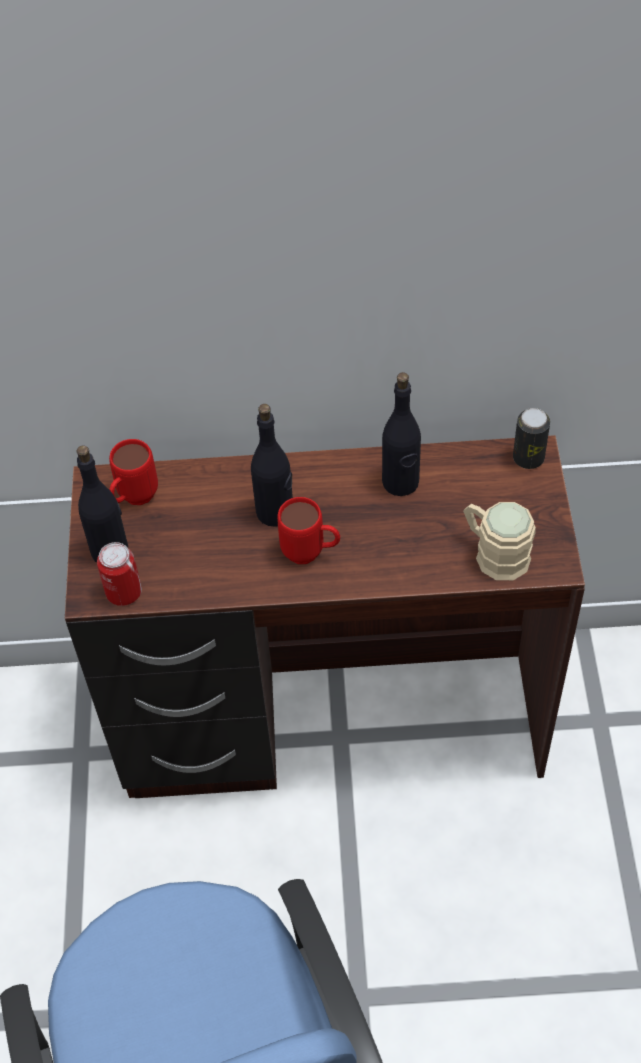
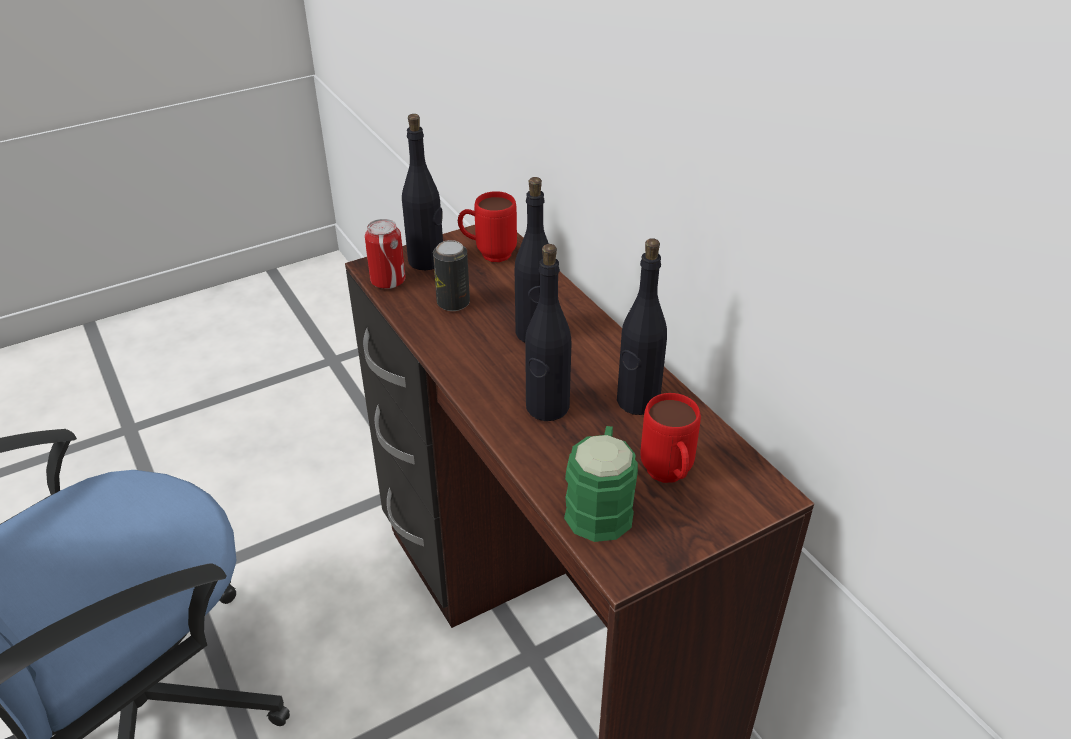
camera: 60 degrees right, 15 degrees down
red mug [277,497,340,564] -> red mug moved to [640,393,701,483]
beige mug [463,502,536,580] -> green mug [564,426,638,542]
can [513,408,550,469] -> can moved to [433,240,470,311]
none -> black bottle [525,244,572,421]

